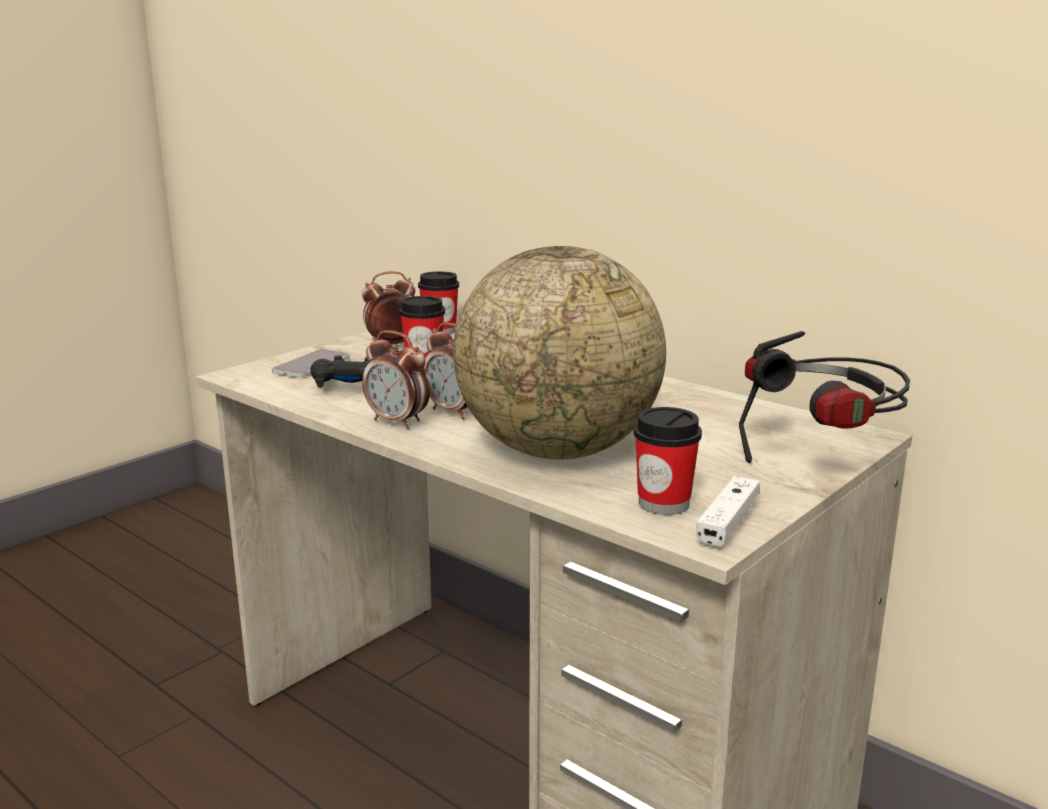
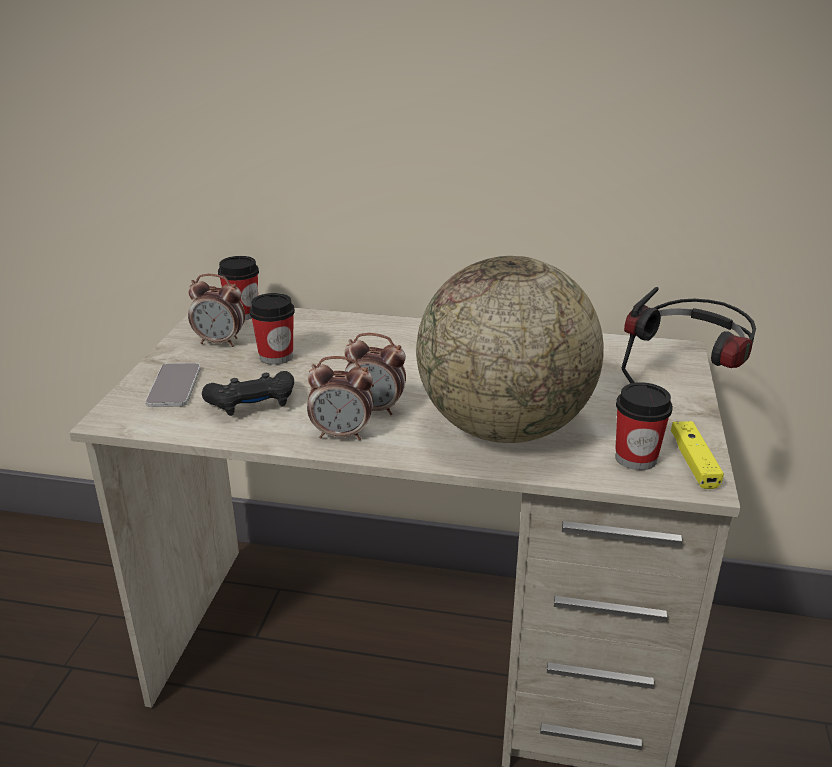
camera: 30 degrees left, 10 degrees up
alarm clock [362,271,415,345] -> alarm clock turned 120 degrees counterclockwise [188,274,245,347]
white game controller [696,476,760,547] -> yellow game controller [671,421,724,489]

